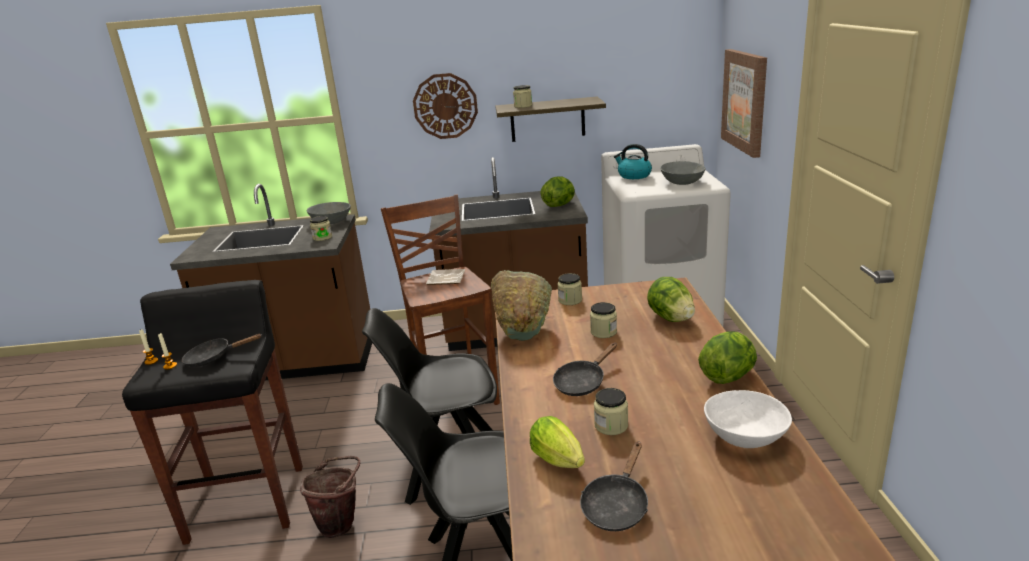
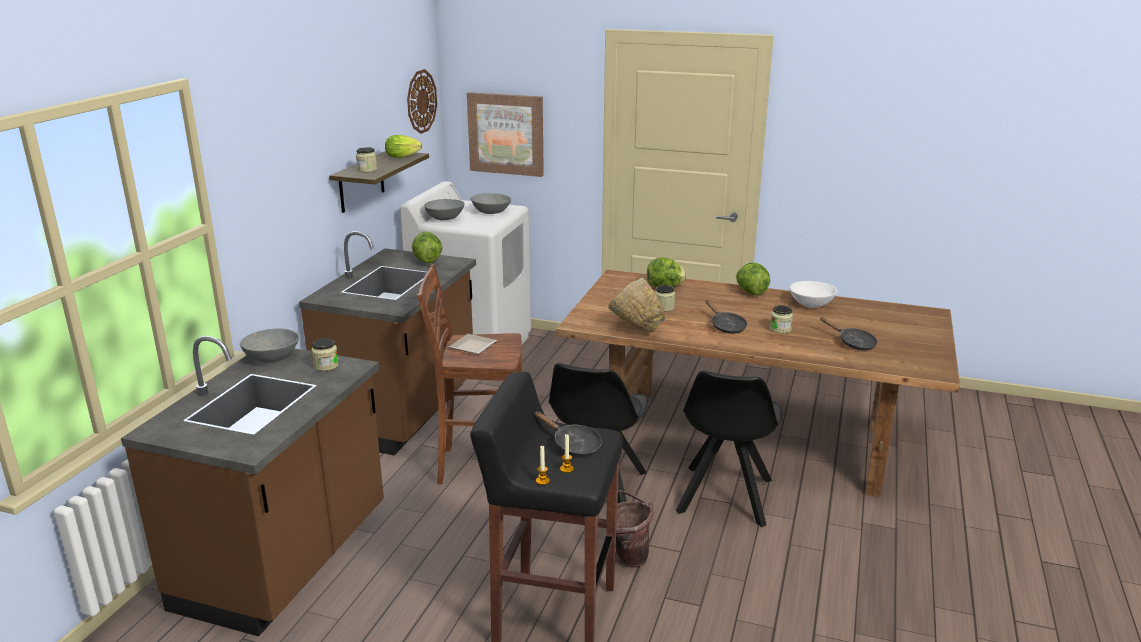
camera: 70 degrees left, 0 degrees up
black frying pan [182,334,261,367] -> black frying pan turned 60 degrees counterclockwise [534,412,602,456]
wall clock [413,73,478,139] -> wall clock moved to [407,69,437,134]
lettuce [530,416,585,468] -> lettuce moved to [385,135,422,158]
jar [557,273,582,305] -> none
kettle [614,144,652,179] -> grey bowl [424,199,465,220]

